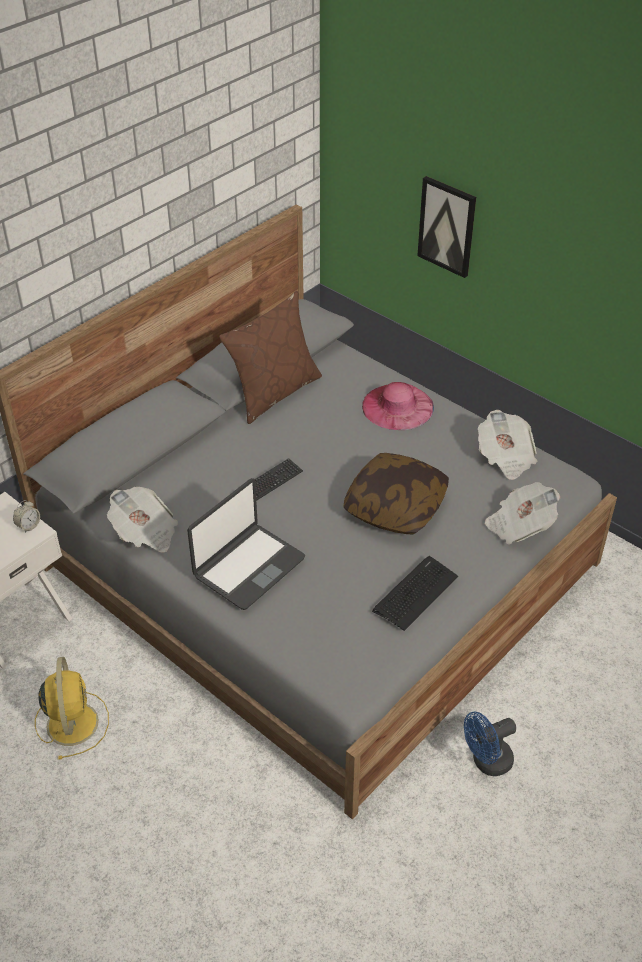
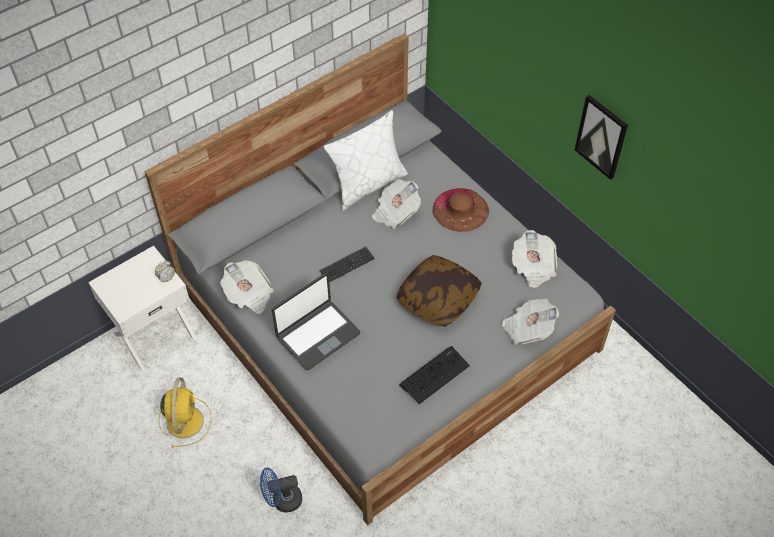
camera: 10 degrees right, 10 degrees up
brown pillow [219,291,322,424] -> white pillow [324,110,408,211]
pink hat [362,382,434,430] -> brown hat [433,188,489,232]
picture [417,176,476,278] -> picture moved to [575,95,628,180]
blue fan [464,712,516,776] -> blue fan moved to [260,467,302,513]
none -> newspaper [372,179,421,229]

